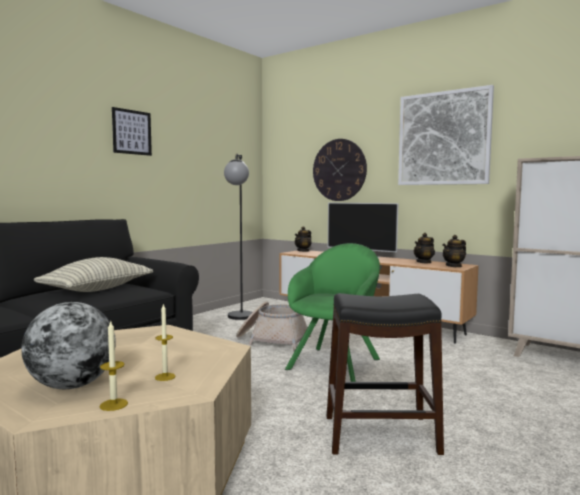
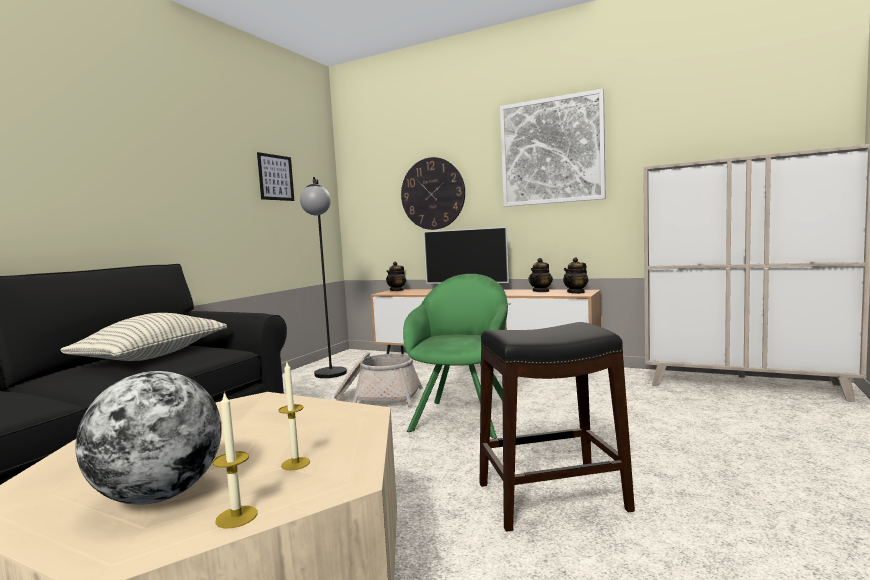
camera: 10 degrees left, 0 degrees up
picture [112,107,152,156] -> picture moved to [257,152,294,201]

